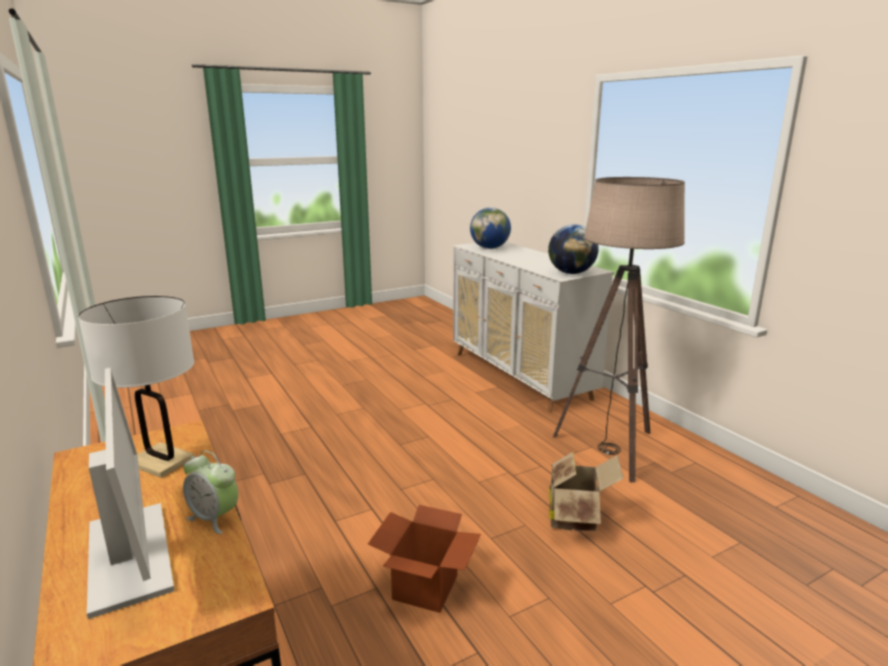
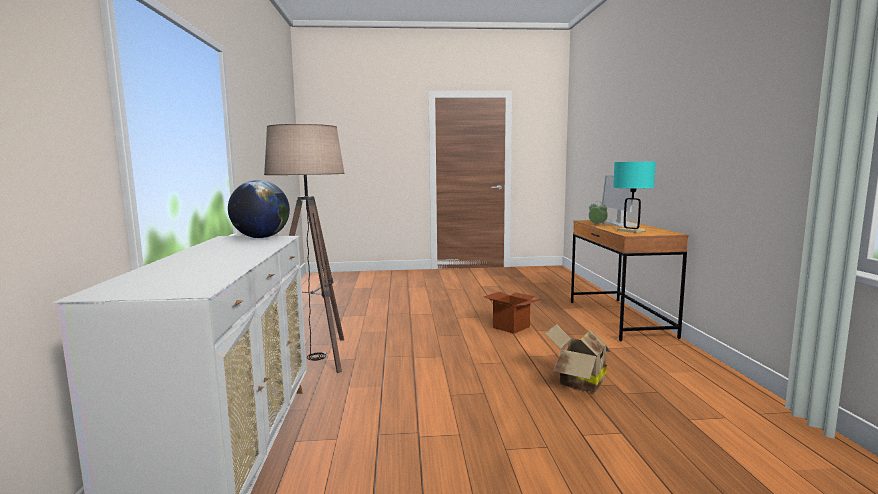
camera: 155 degrees left, 10 degrees down
white table lamp [78,296,194,478] -> turquoise table lamp [613,162,656,233]
globe [470,207,511,249] -> none
cardboard box [549,452,624,531] -> cardboard box moved to [545,324,610,392]

